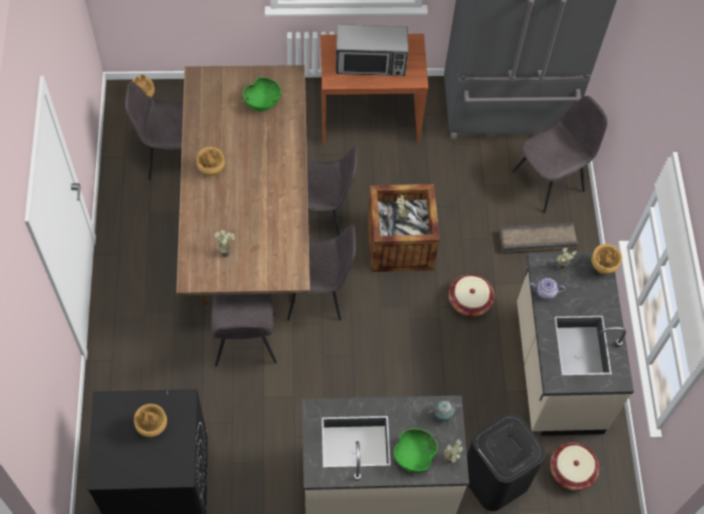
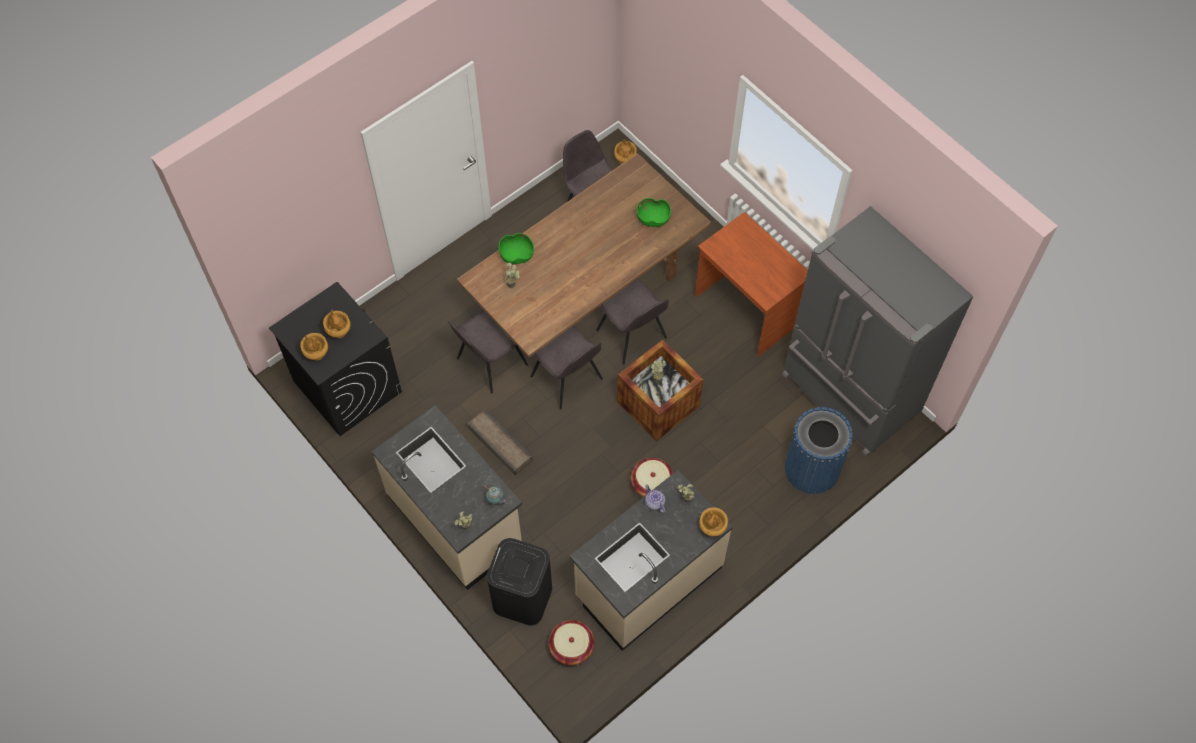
camera: 55 degrees right, 0 degrees up
brown vase [196,147,225,176] -> brown vase moved to [300,333,328,360]
microwave [336,24,408,76] -> none
green bowl [394,428,438,473] -> green bowl moved to [499,233,534,264]
crate [499,222,578,254] -> crate moved to [467,410,533,475]
grey chair [512,96,608,213] -> blue trash can [785,407,853,494]

